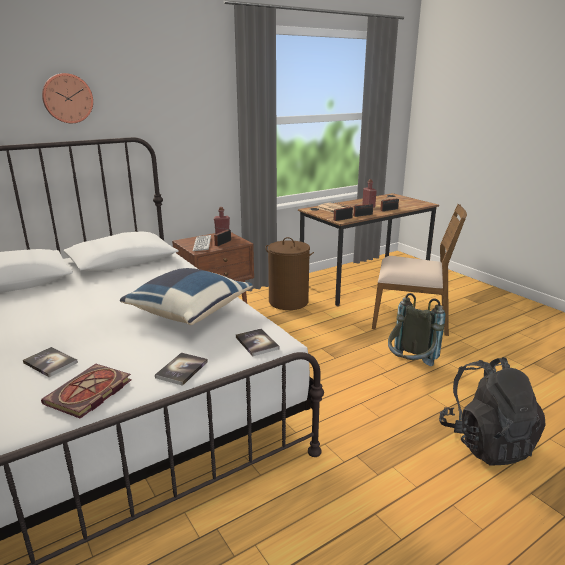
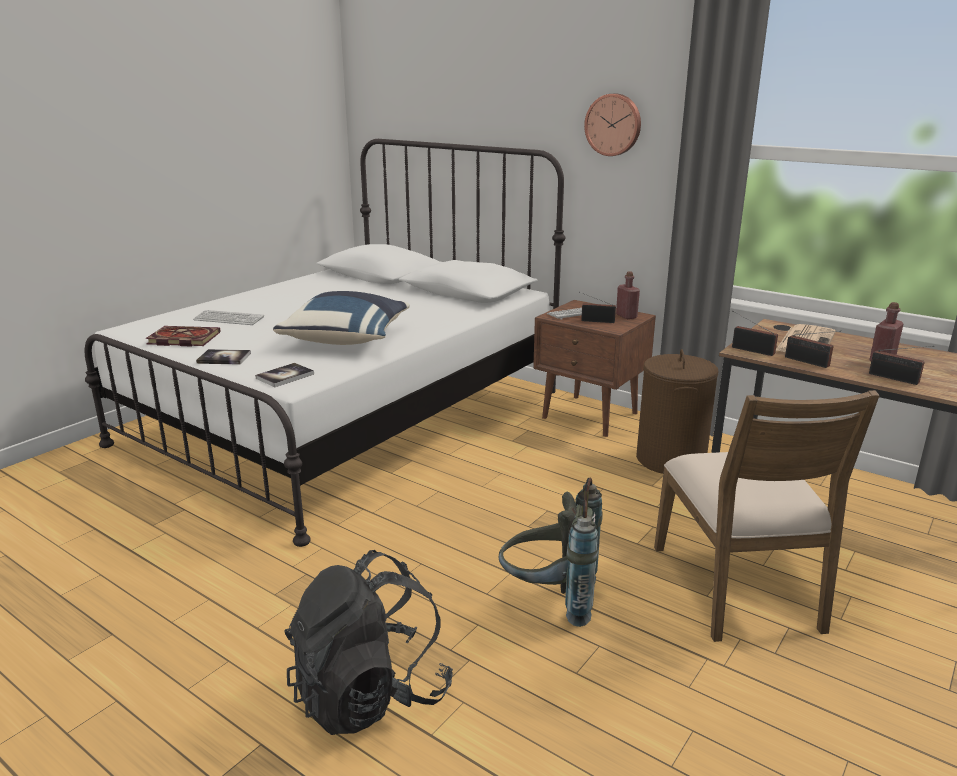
camera: 70 degrees right, 0 degrees up
book [23,347,78,377] -> keyboard [193,310,264,325]
wall clock [42,73,93,123] -> wall clock moved to [584,94,641,156]

